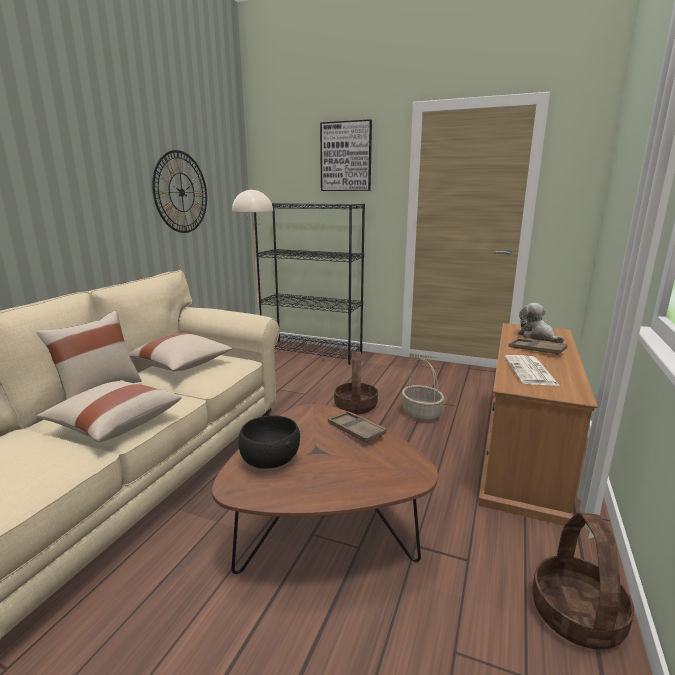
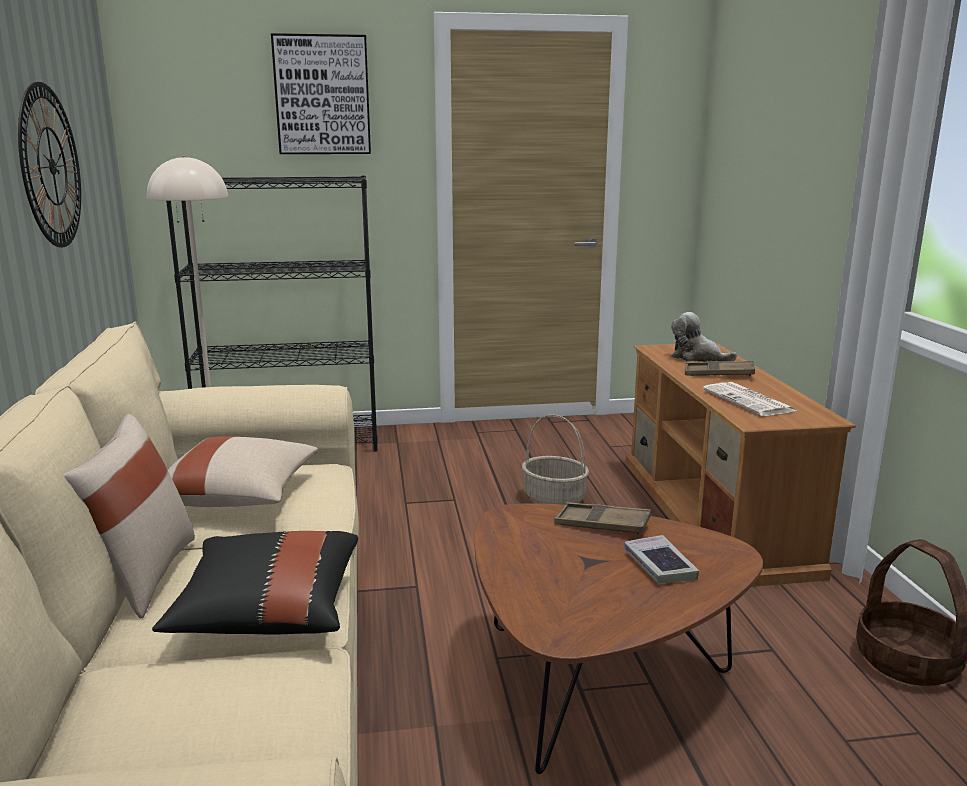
camera: 30 degrees left, 0 degrees up
beige pillow [37,380,181,442] -> black pillow [152,531,358,635]
black bowl [238,415,300,468] -> none
basket [334,351,378,414] -> none
none -> book [624,535,699,583]

